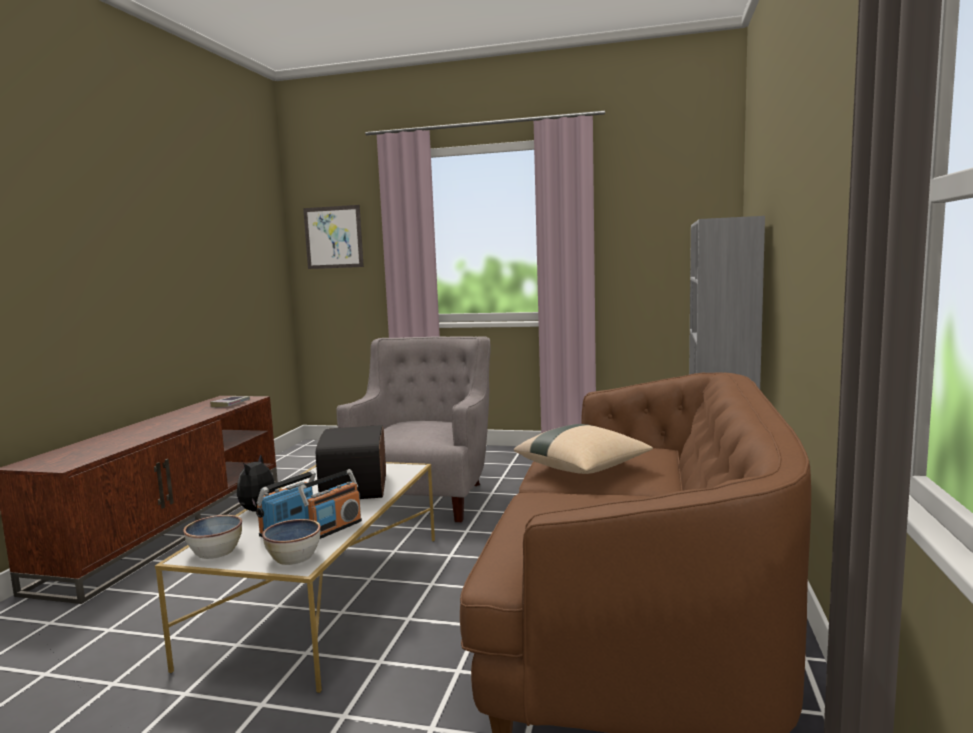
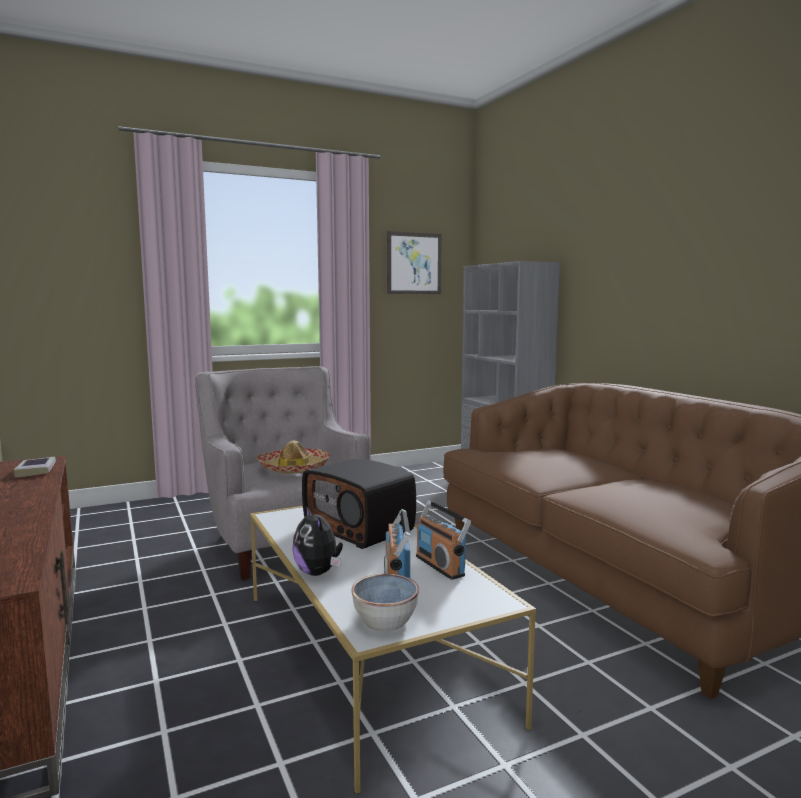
camera: 40 degrees left, 0 degrees up
bowl [262,519,321,565] -> none
radio [298,469,362,539] -> radio turned 150 degrees clockwise [416,500,471,580]
picture [303,205,364,269] -> picture moved to [387,231,442,294]
beige pillow [514,424,653,474] -> none
none -> hat [257,441,331,474]

